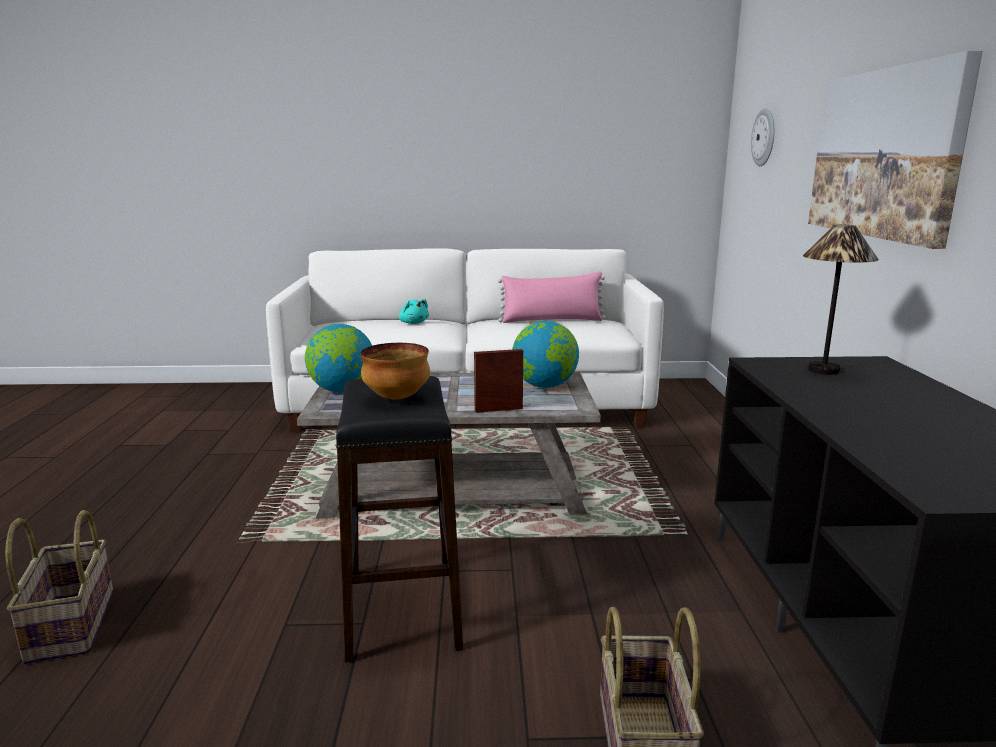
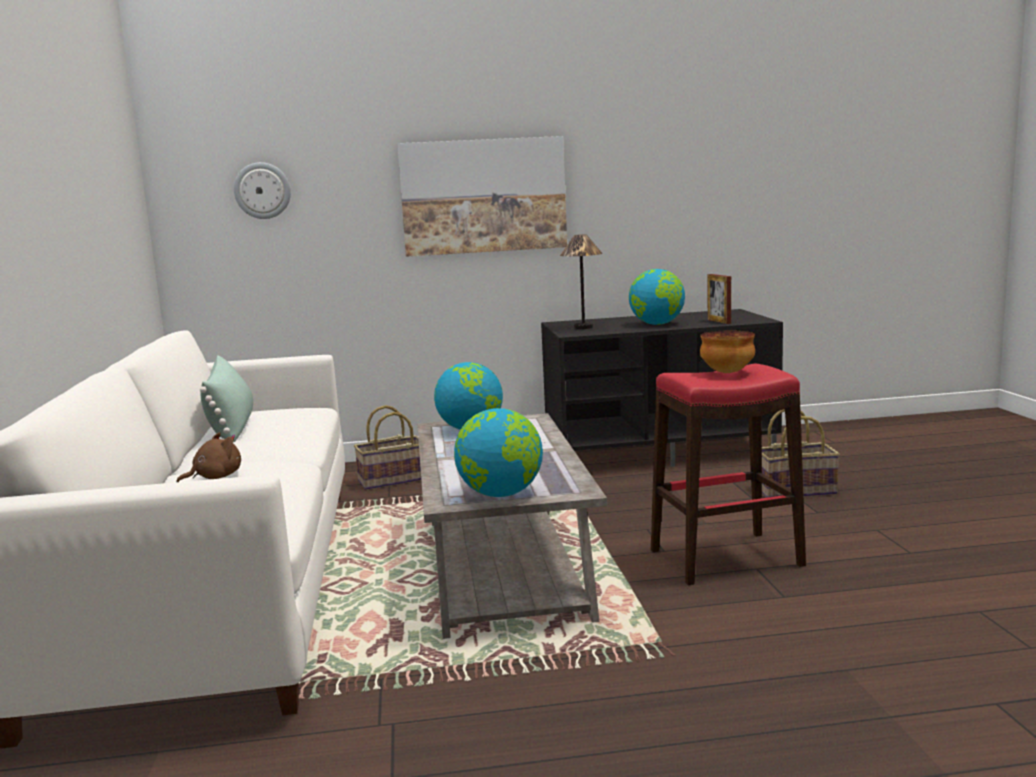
camera: 95 degrees left, 5 degrees down
basket [5,510,113,664] -> basket moved to [354,405,421,490]
black stool [336,376,463,662] -> red stool [651,364,806,585]
turquoise plush toy [399,299,429,324] -> brown plush toy [176,432,241,482]
picture frame [474,349,523,413] -> picture frame moved to [707,274,731,324]
pink pillow [498,272,606,323] -> green pillow [200,355,253,442]
none -> globe [629,269,685,325]

